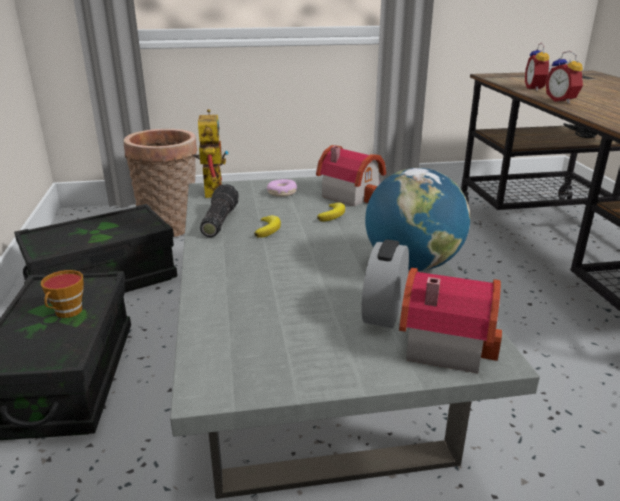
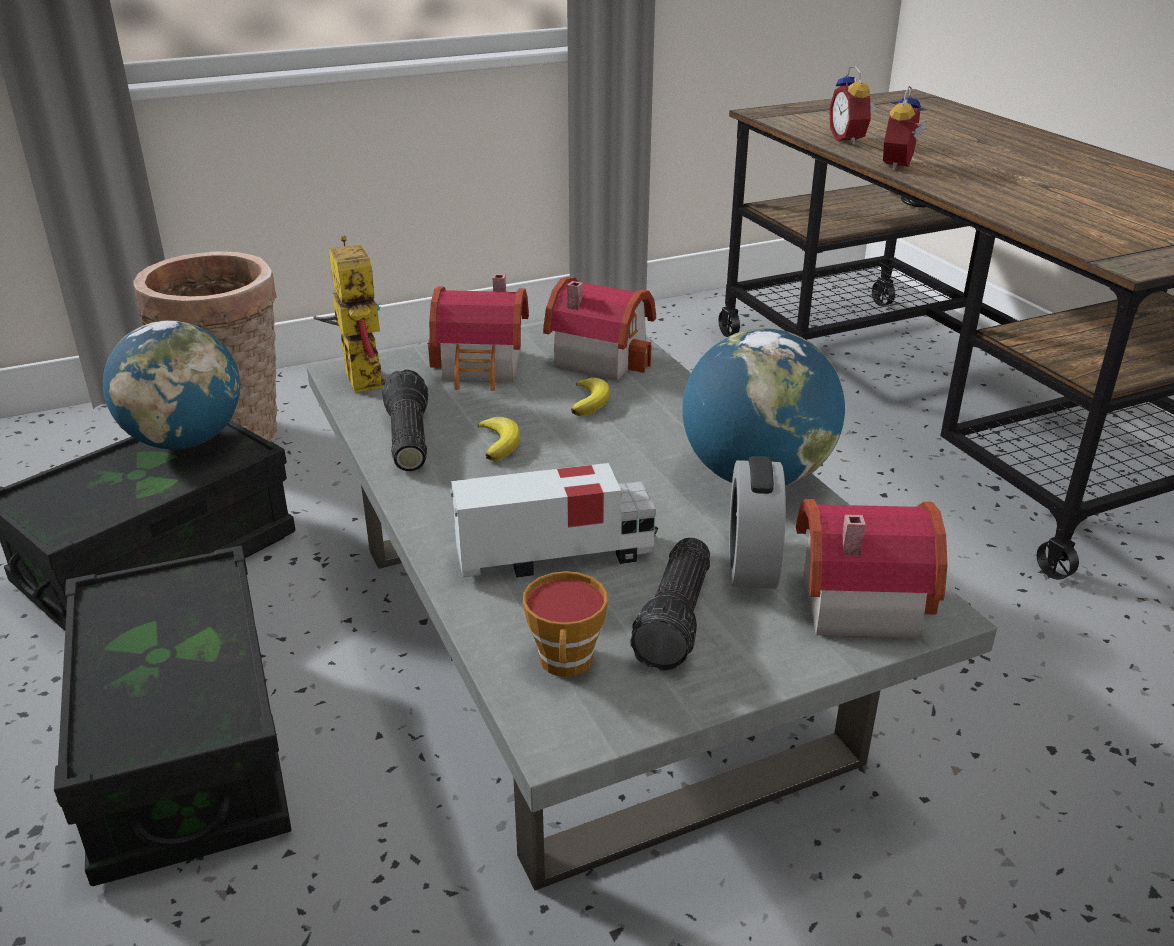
camera: 15 degrees left, 5 degrees up
cup [41,270,84,318] -> cup moved to [523,571,608,677]
donut [267,179,297,197] -> toy house [428,274,529,391]
alarm clock [545,51,583,104] -> alarm clock turned 60 degrees clockwise [883,86,927,170]
none -> globe [103,320,240,450]
none -> toy truck [450,463,658,578]
none -> flashlight [630,538,710,671]

